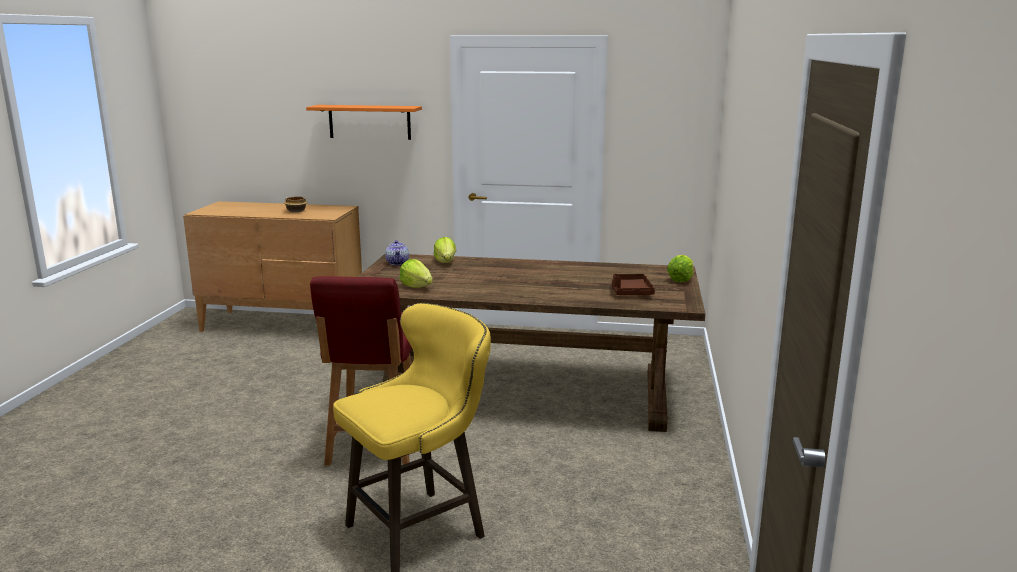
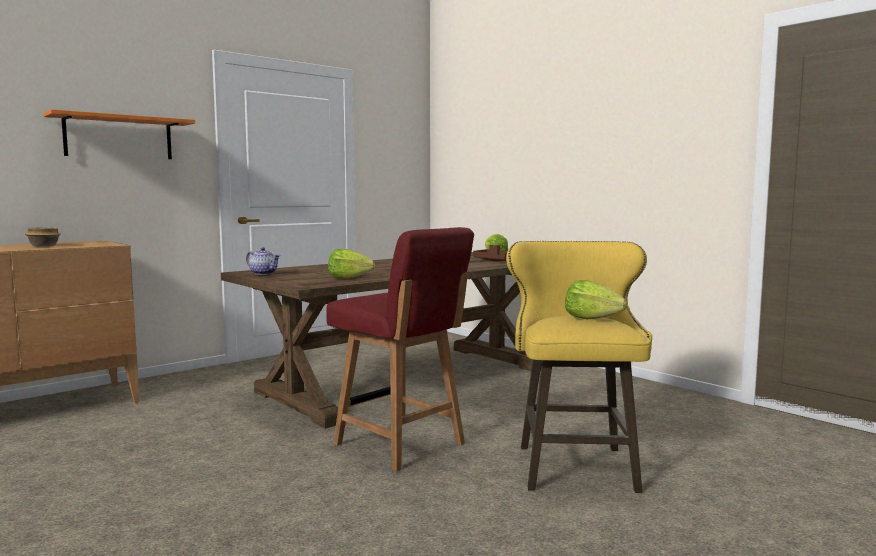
camera: 50 degrees left, 10 degrees down
lettuce [434,237,456,263] -> lettuce moved to [565,280,627,319]

